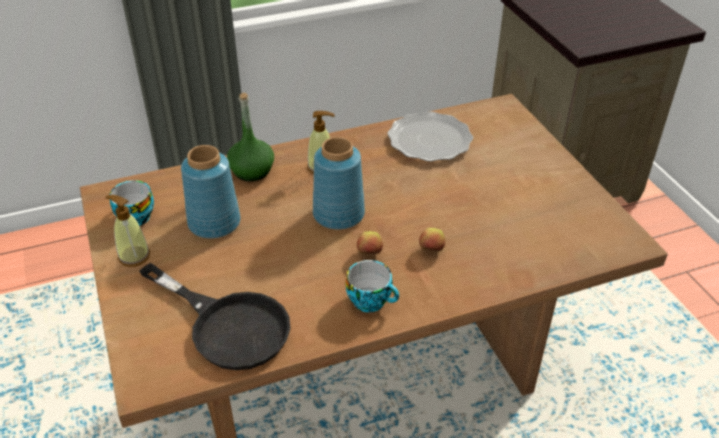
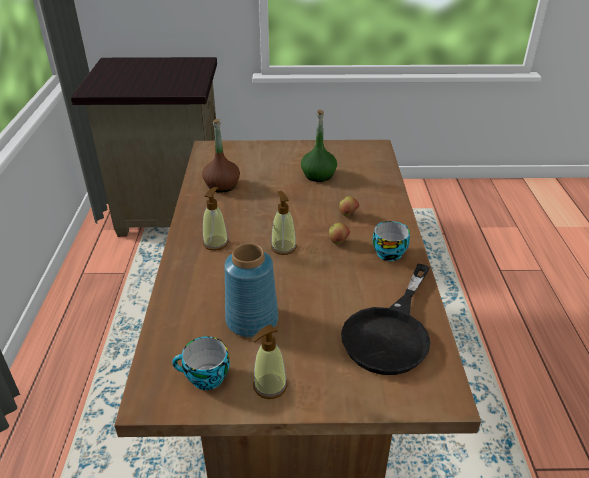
camera: 70 degrees left, 5 degrees down
black frying pan [139,263,291,370] -> black frying pan turned 150 degrees clockwise [341,264,431,375]
green bottle [227,93,274,182] -> green bottle moved to [301,110,337,182]
blue vase [313,137,365,230] -> soap dispenser [271,191,297,255]
plate [387,111,473,162] -> brown bottle [202,119,240,193]

